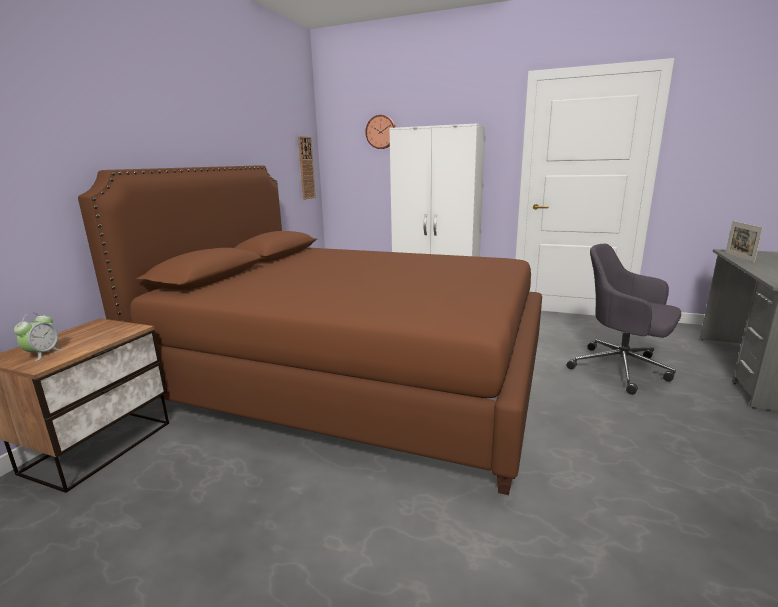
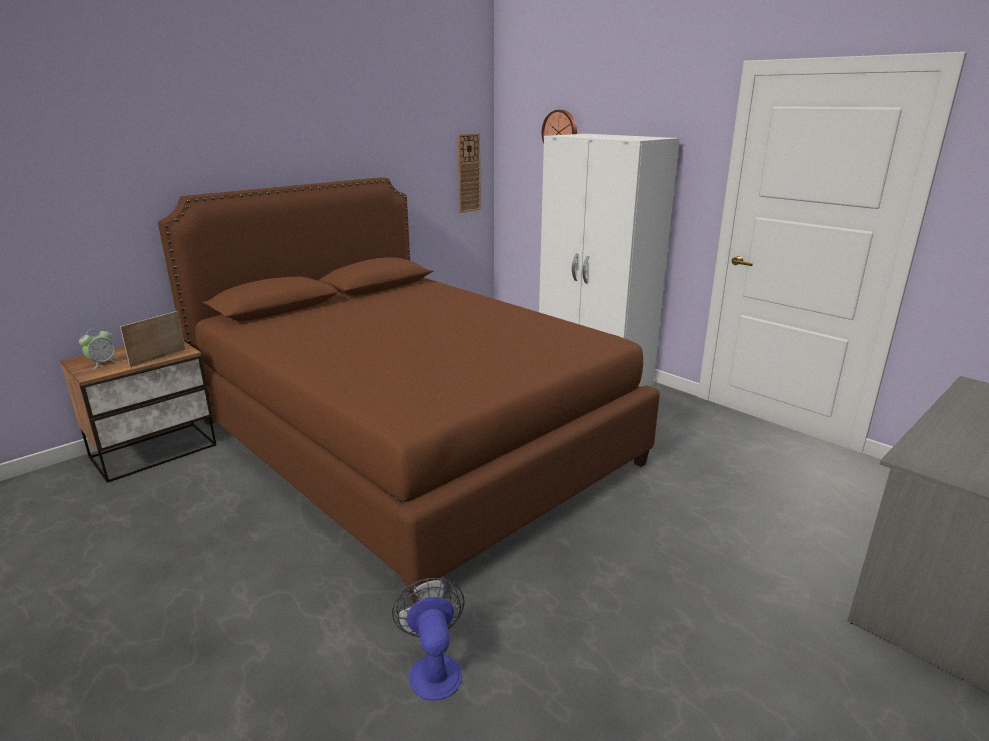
camera: 25 degrees right, 5 degrees up
grey office chair [567,244,681,395] -> none
picture frame [726,221,763,263] -> picture frame moved to [120,311,185,367]
none -> fan [392,578,465,701]

